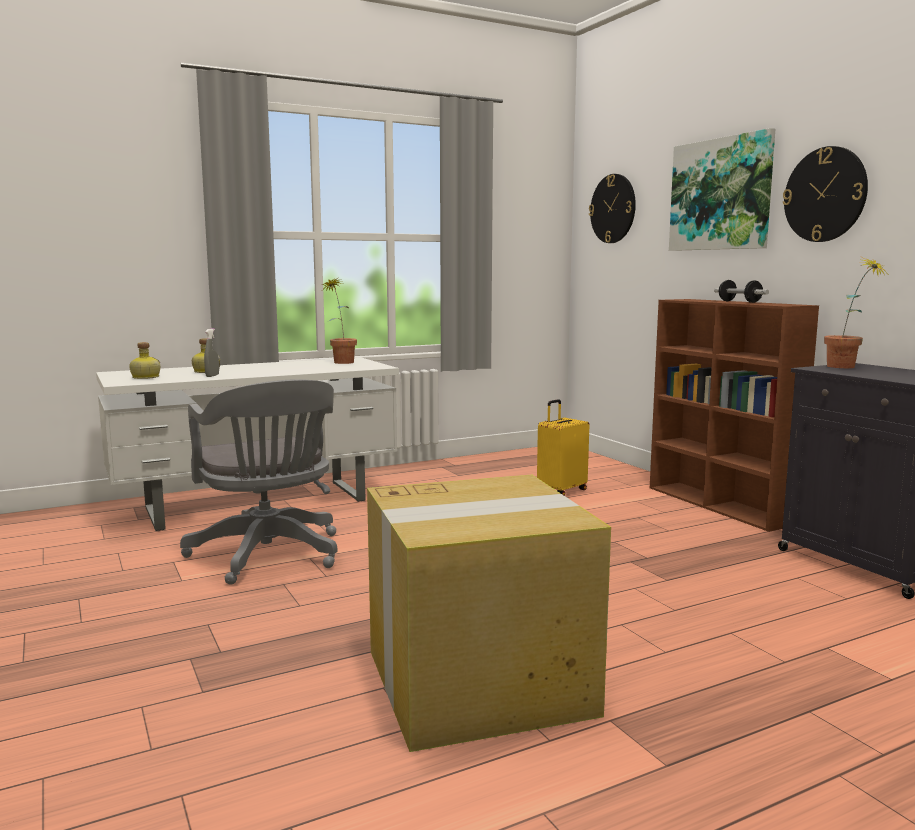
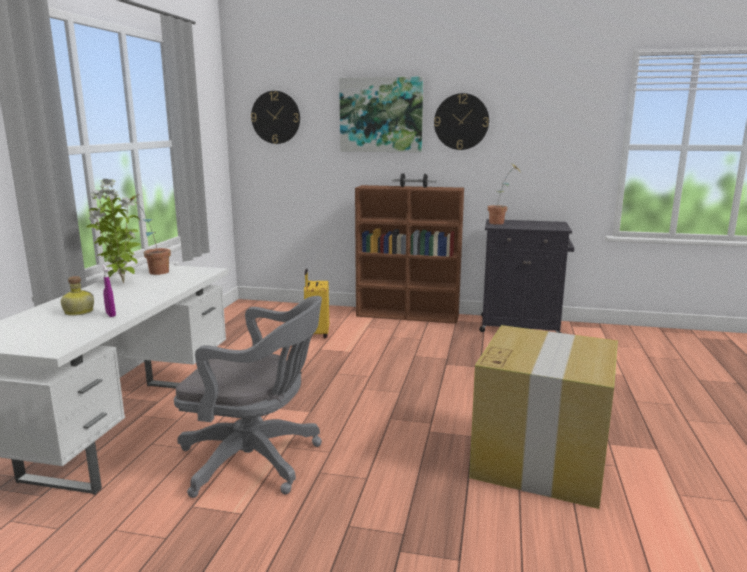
camera: 50 degrees left, 5 degrees up
bottle [129,342,160,379] -> none
grey spray bottle [204,328,219,377] -> purple spray bottle [102,265,116,317]
none -> potted plant [87,179,141,283]

